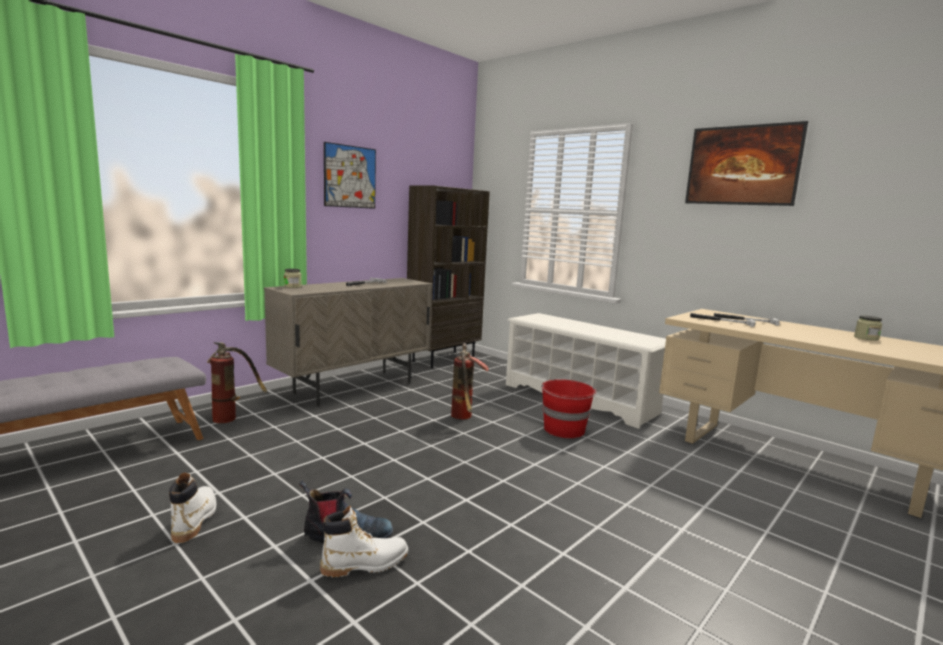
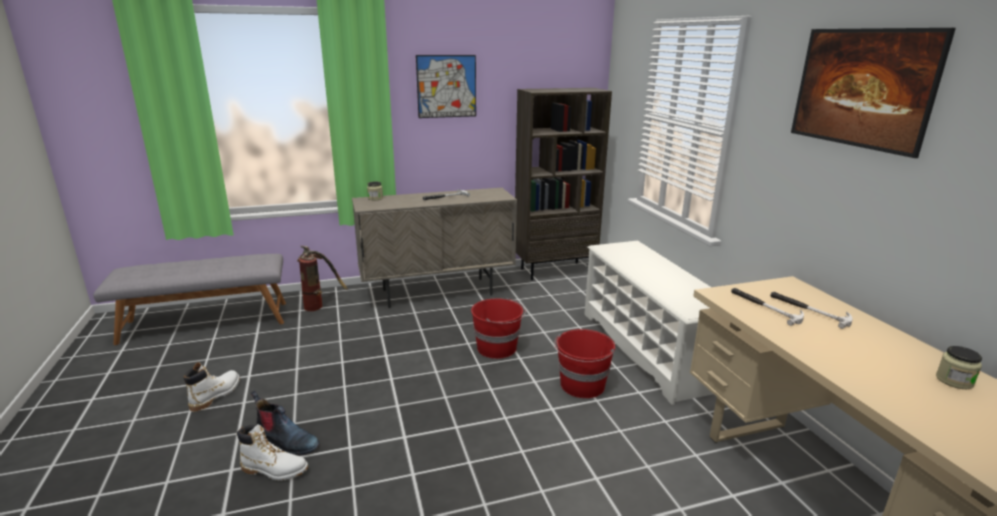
camera: 30 degrees right, 10 degrees up
fire extinguisher [451,343,489,419] -> red bucket [471,298,526,359]

